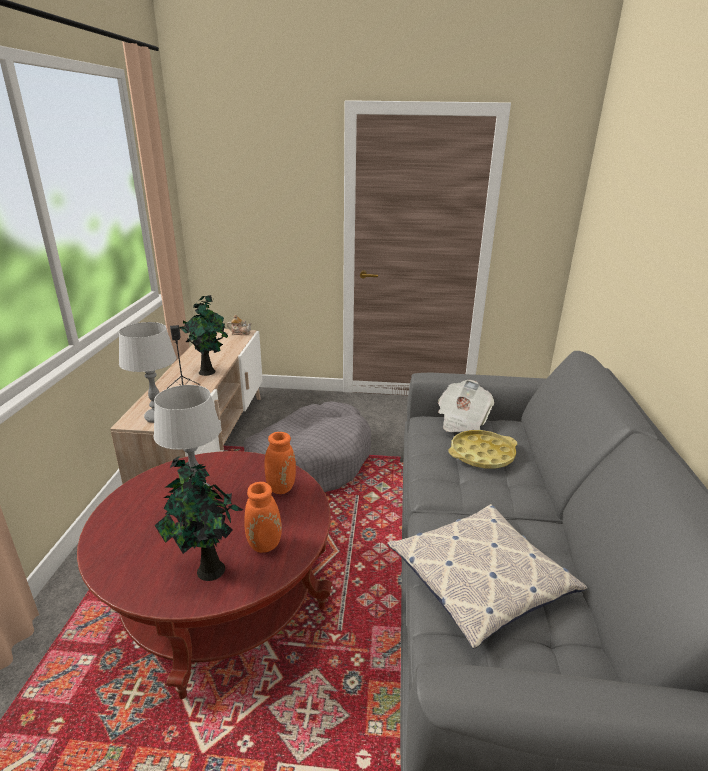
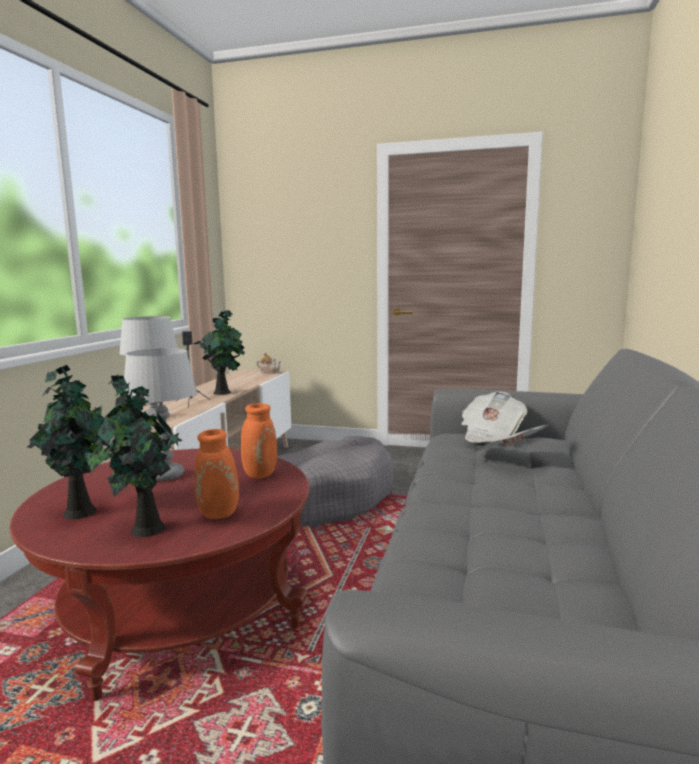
camera: 10 degrees right, 15 degrees down
pillow [388,504,588,649] -> none
yellow tray [448,430,517,469] -> newspaper [469,425,549,453]
none -> potted plant [27,365,109,519]

